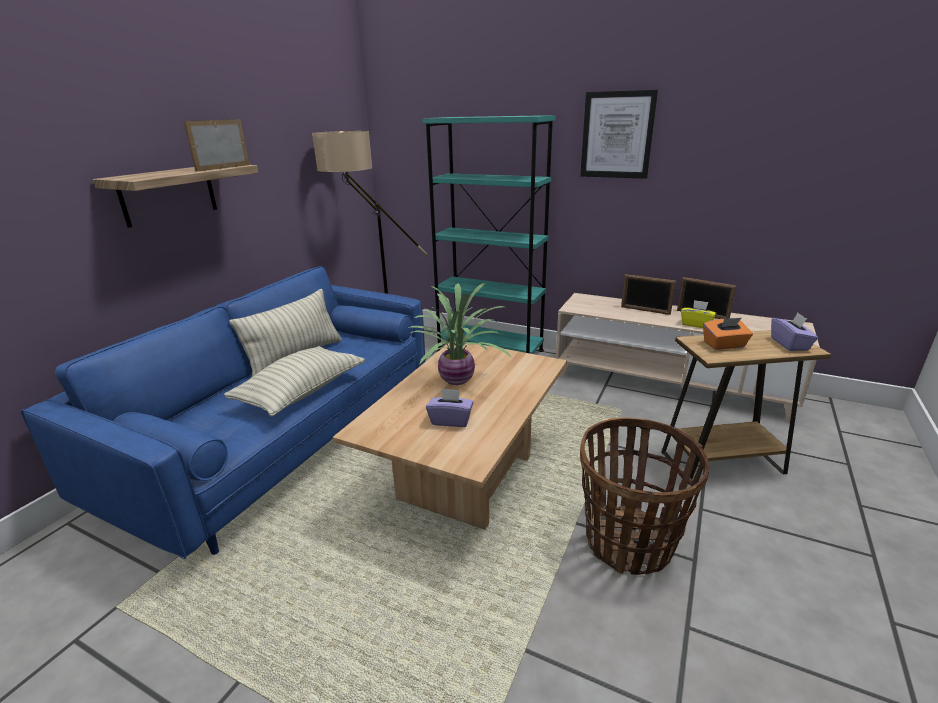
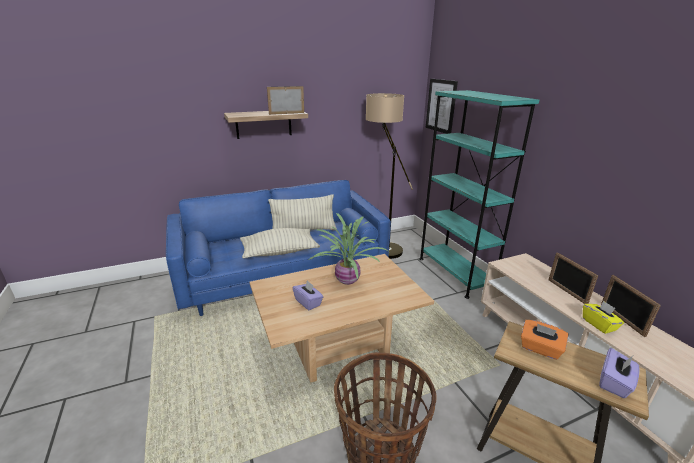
camera: 40 degrees right, 0 degrees up
picture [580,90,658,179] -> picture moved to [426,79,458,134]

